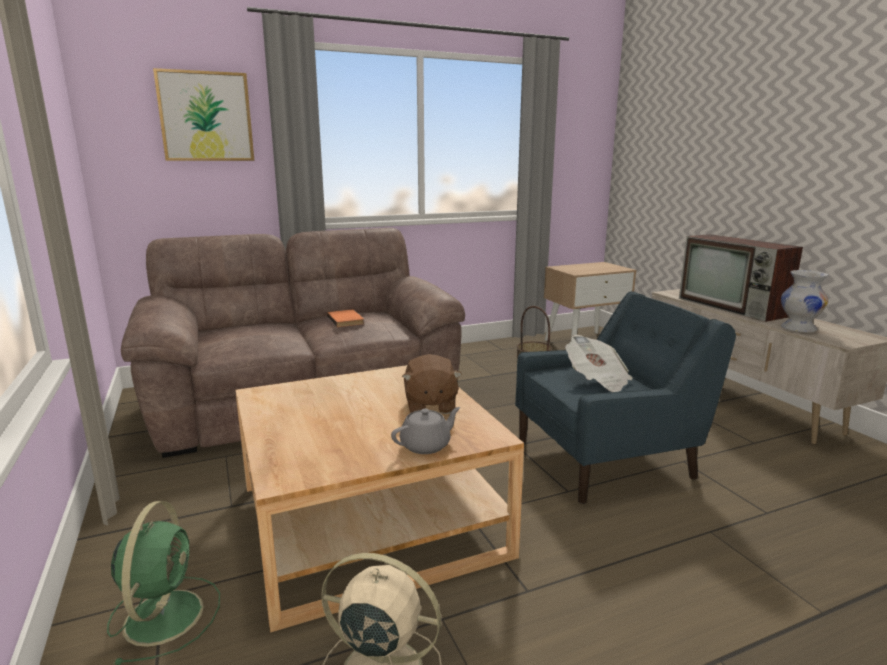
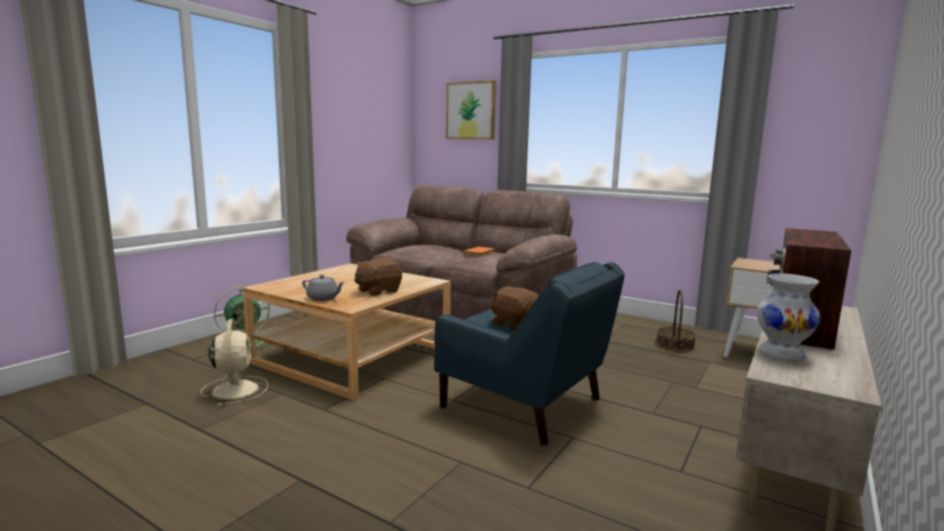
camera: 55 degrees right, 5 degrees down
newspaper [565,335,632,392] -> brown plush toy [491,287,539,330]

